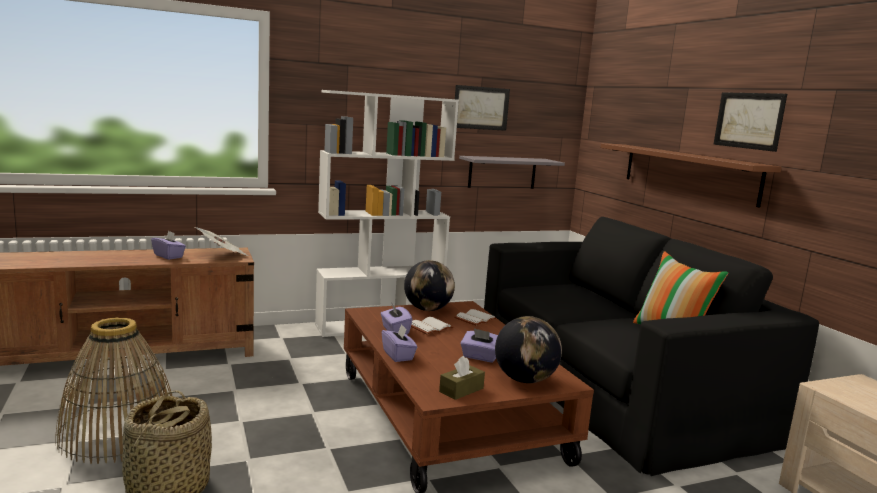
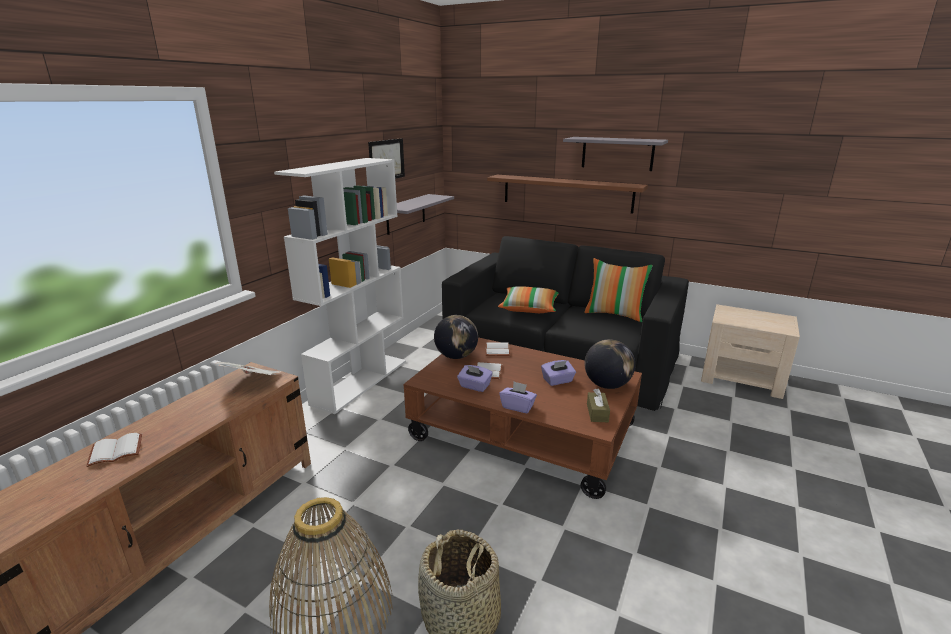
camera: 40 degrees left, 10 degrees up
purple tissue box [151,231,186,260] -> none
picture [714,92,787,152] -> grey shelf [563,137,668,171]
none -> white book [86,433,142,467]
none -> pillow [498,286,559,313]

